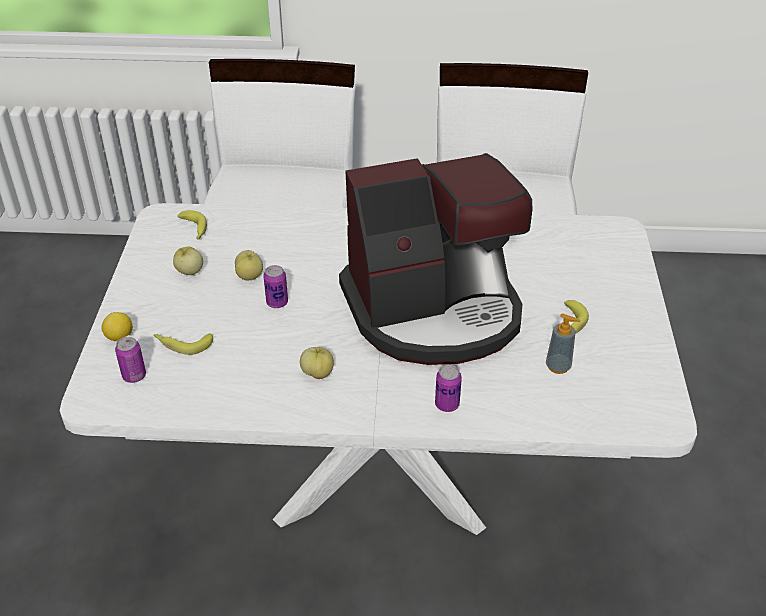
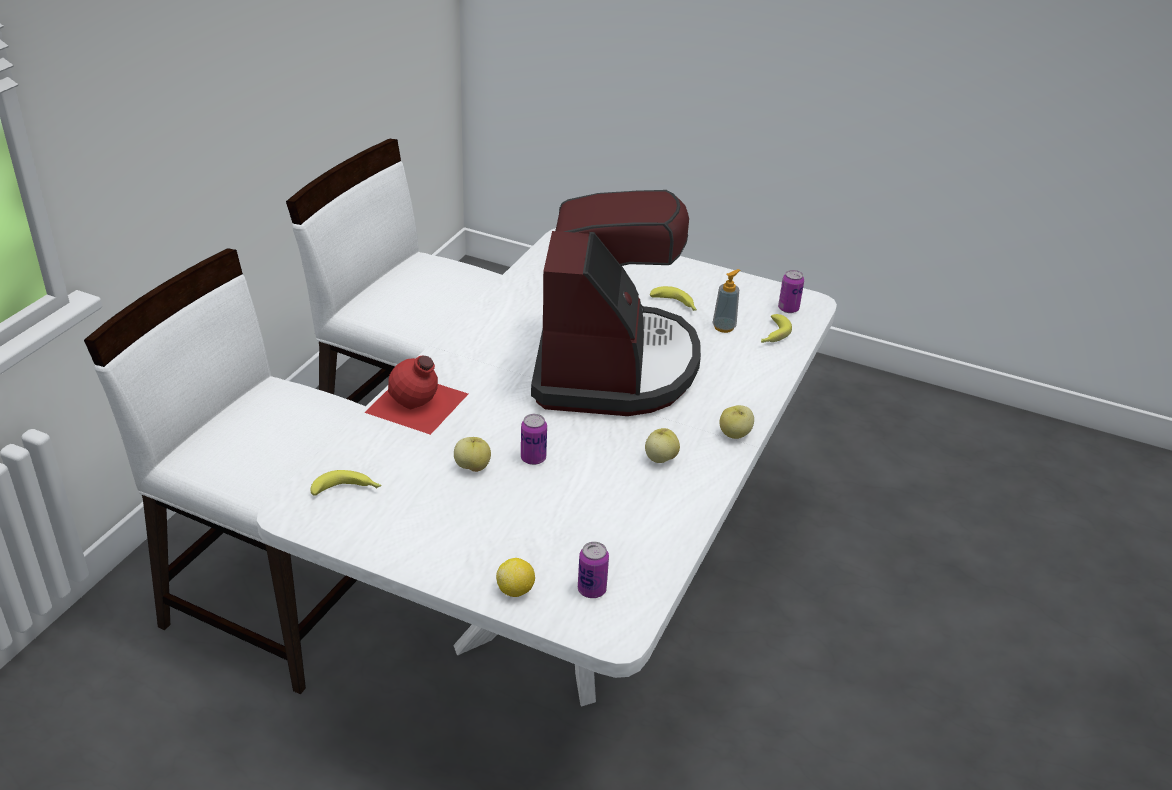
camera: 70 degrees left, 5 degrees down
banana [154,333,213,355] -> banana moved to [761,314,792,343]
apple [173,247,203,275] -> apple moved to [719,405,754,439]
can [435,365,462,412] -> can moved to [778,270,804,313]
none -> red bottle [364,356,468,435]

